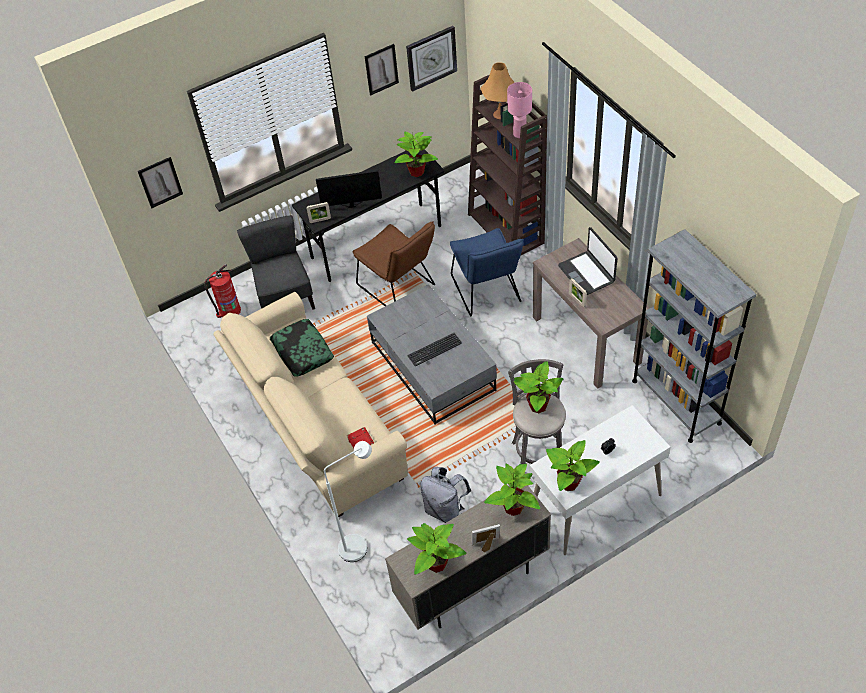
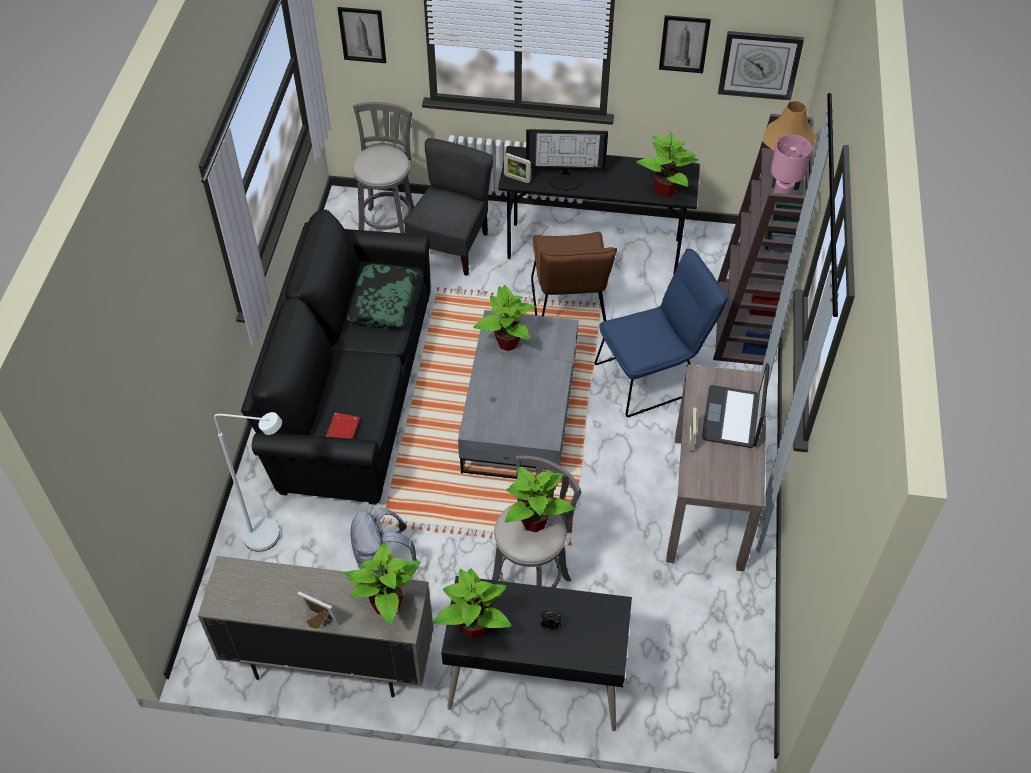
camera: 35 degrees right, 0 degrees up
fire extinguisher [204,264,241,318] -> grey stool [352,102,414,233]
beige sofa [214,292,408,517] -> black sofa [241,209,431,505]
monitor [316,170,382,208] -> monitor turned 150 degrees clockwise [526,129,608,191]
potted plant [407,523,466,574] -> potted plant moved to [473,285,536,351]
keyboard [408,333,462,366] -> none
blue chair [450,228,524,316] -> blue chair turned 135 degrees counterclockwise [594,249,728,417]
white desk [530,405,671,555] -> black desk [441,576,632,731]
grey bookcase [632,229,756,443] -> none

